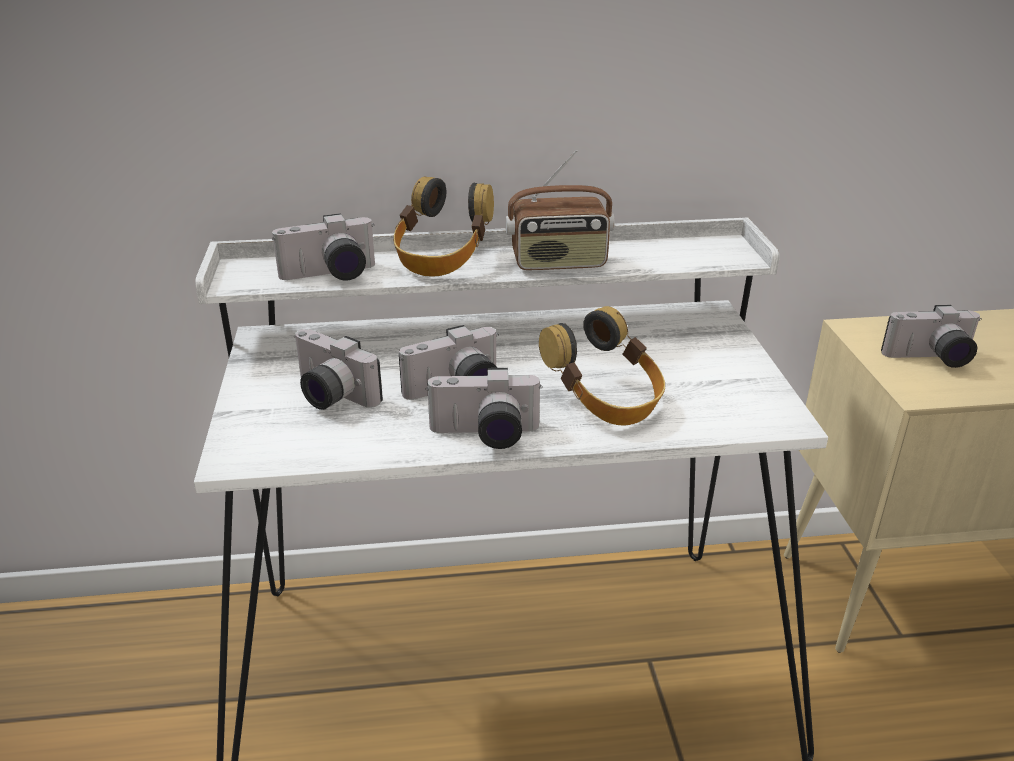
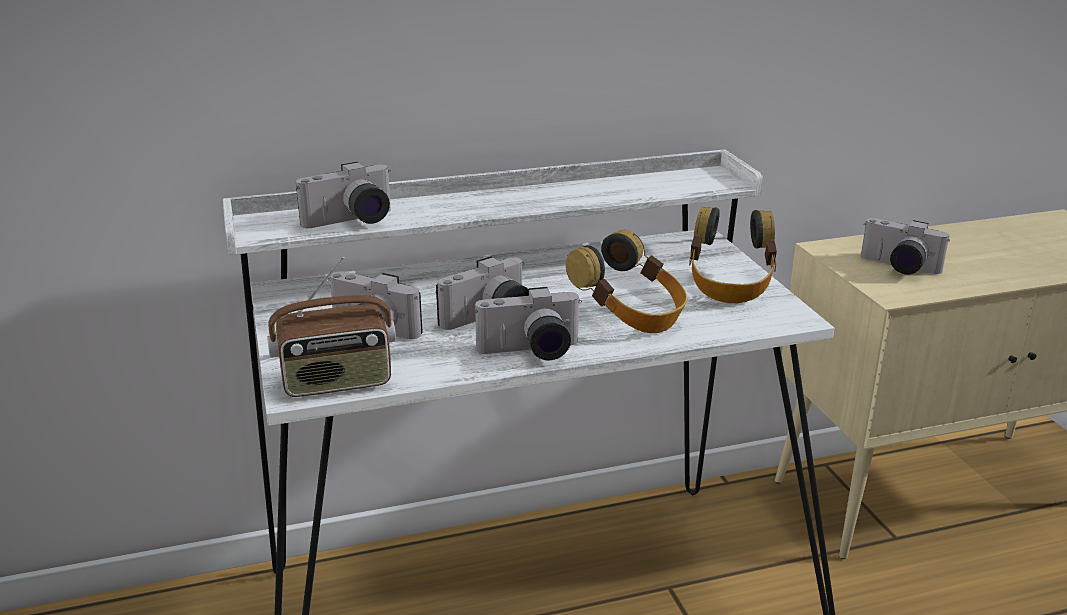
camera: 10 degrees left, 5 degrees down
headphones [394,177,494,277] -> headphones moved to [689,207,777,303]
radio [505,150,615,270] -> radio moved to [267,257,396,397]
camera [881,305,982,368] -> camera turned 45 degrees clockwise [861,218,950,275]

